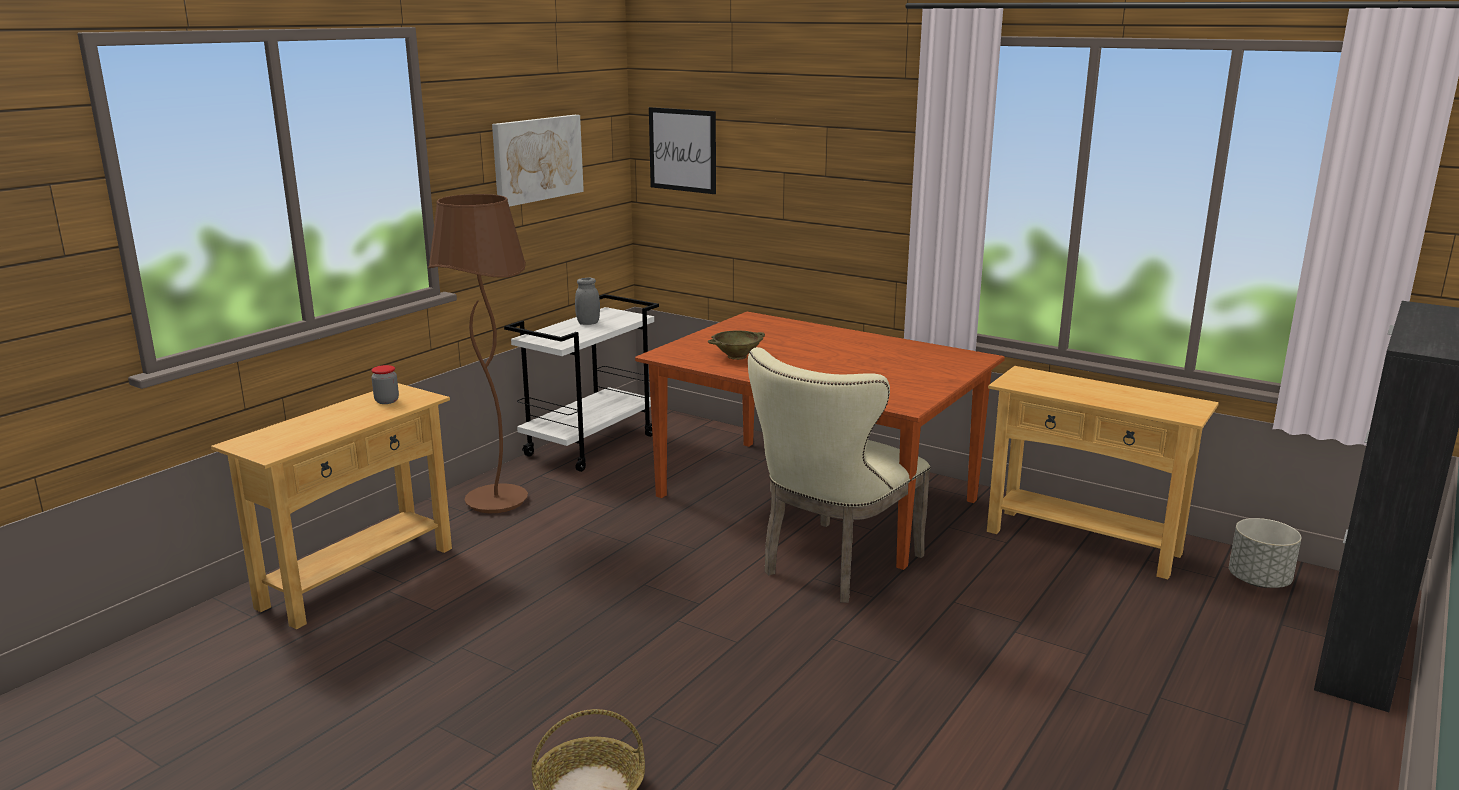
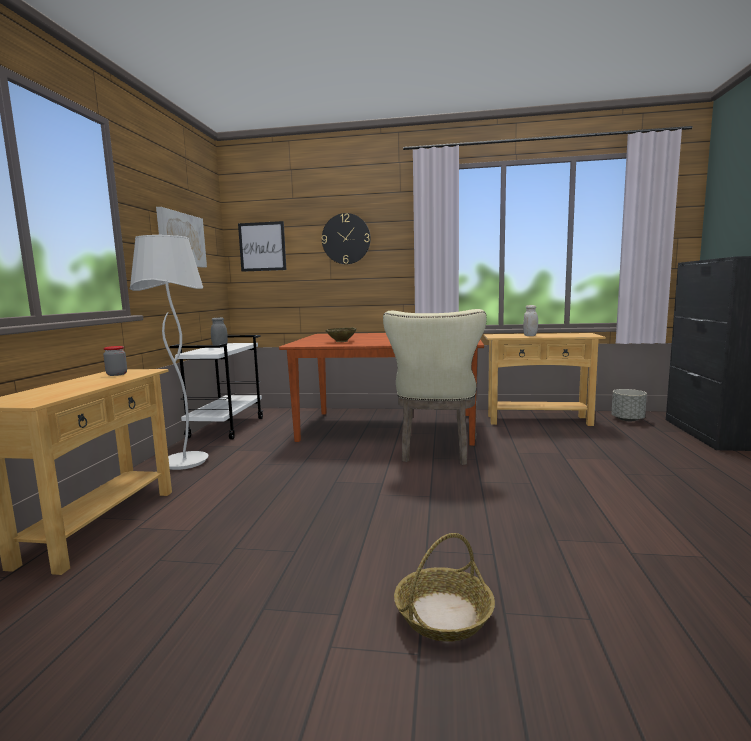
camera: 25 degrees left, 10 degrees down
brown floor lamp [428,194,528,513] -> white floor lamp [130,235,209,470]
none -> wall clock [322,213,371,264]
none -> white jar [523,305,538,336]

